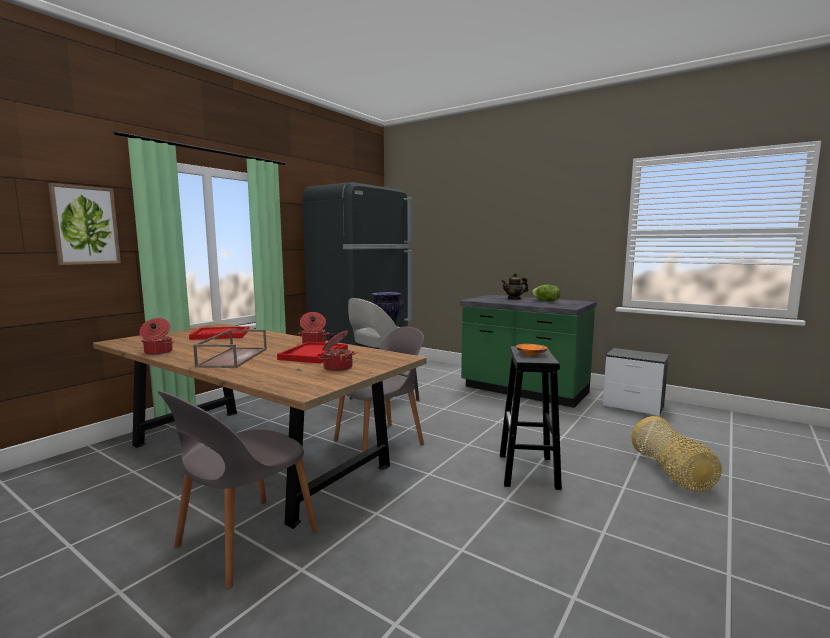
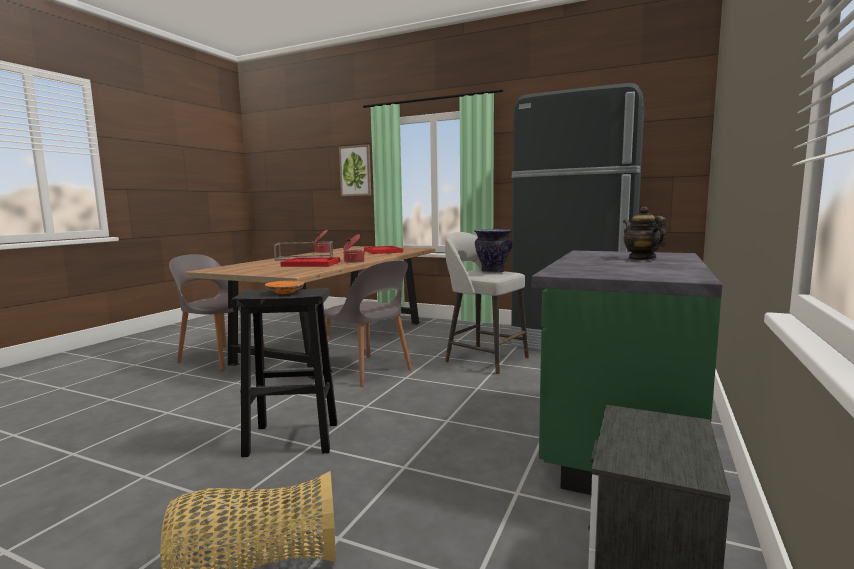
camera: 80 degrees right, 0 degrees up
cooking pot [319,330,355,371] -> none
lettuce [532,285,560,302] -> none

